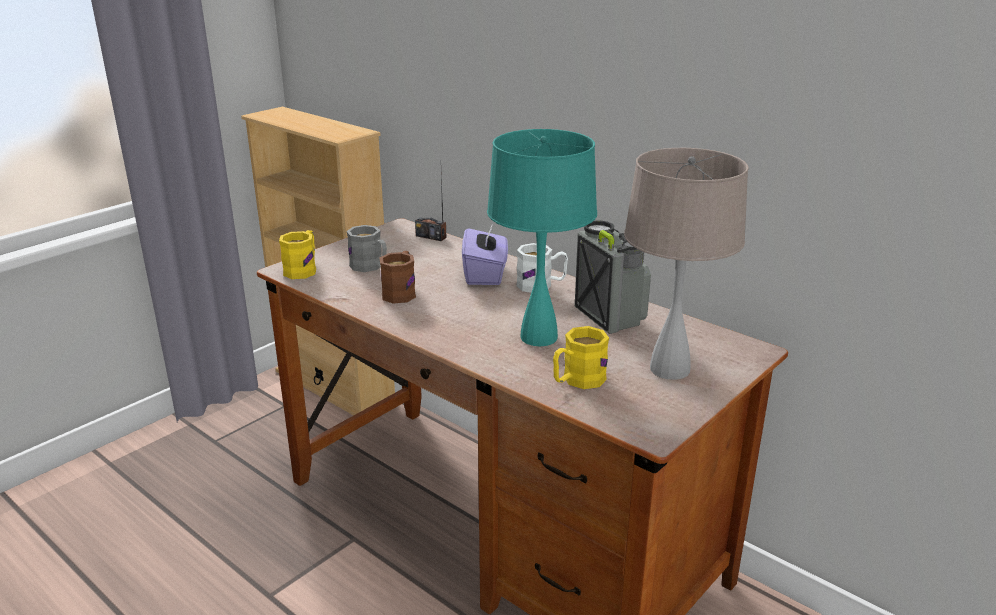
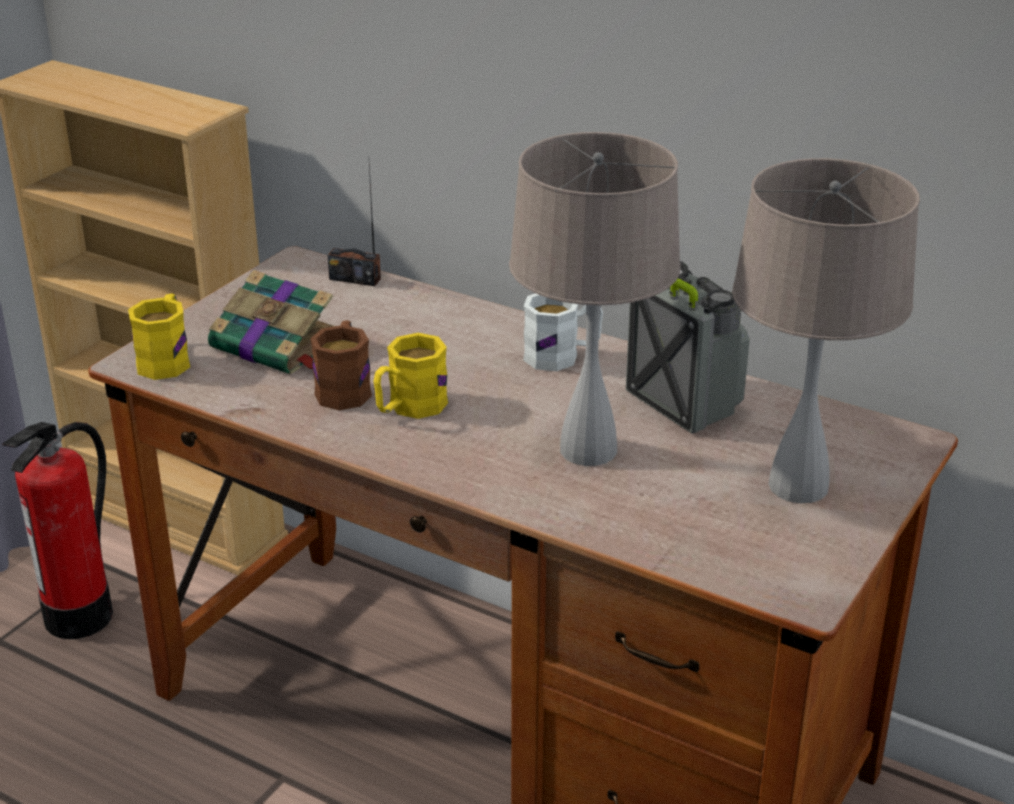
camera: 10 degrees left, 5 degrees up
grey mug [346,225,387,272] -> book [208,270,334,375]
purple tissue box [462,223,508,285] -> none
turquoise table lamp [487,129,597,346] -> beige table lamp [509,132,680,466]
yellow mug [553,326,609,389] -> yellow mug moved to [374,333,448,419]
none -> fire extinguisher [2,422,113,639]

